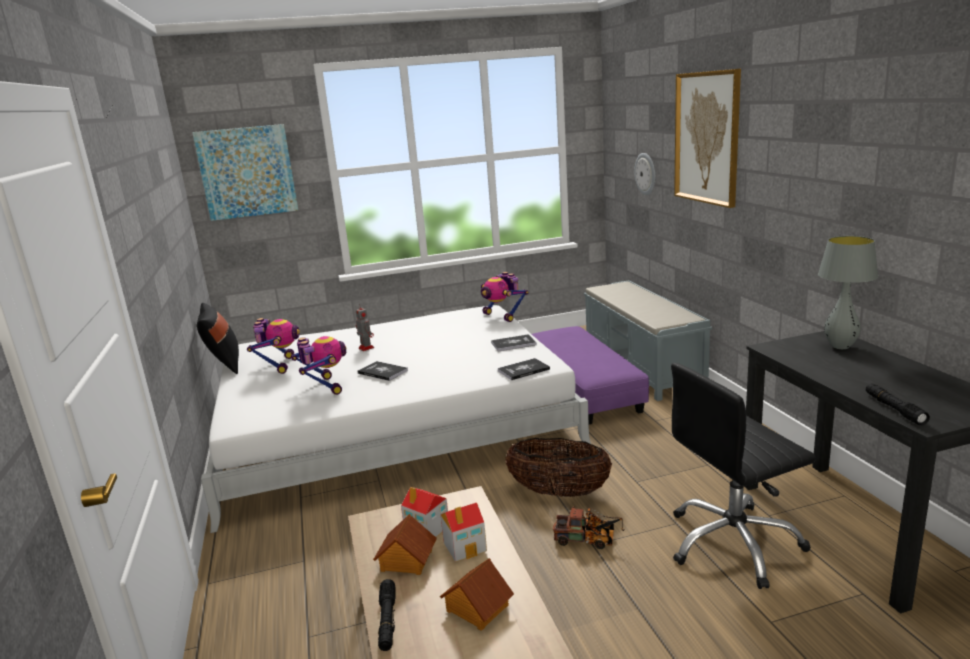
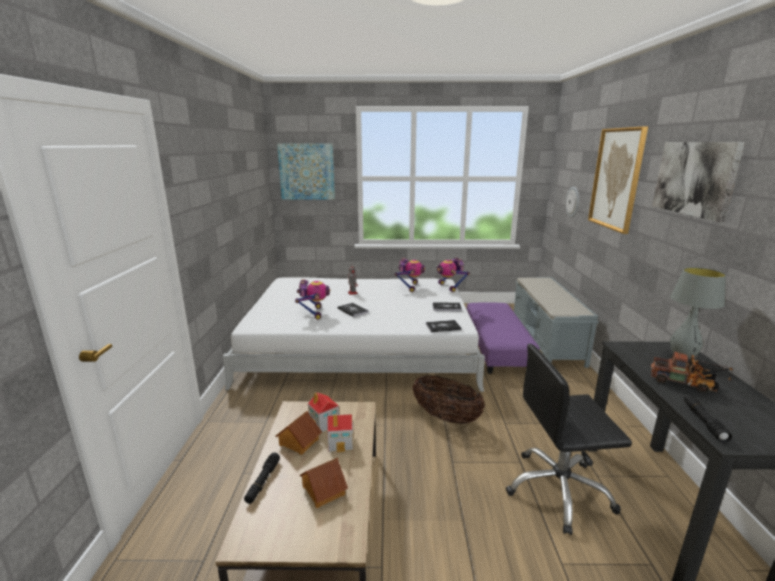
camera: 15 degrees right, 0 degrees up
black pillow [197,303,239,374] -> none
toy robot [247,318,300,374] -> toy robot moved to [394,258,425,292]
toy truck [553,506,625,549] -> toy truck moved to [651,352,733,393]
none -> picture [652,142,745,222]

